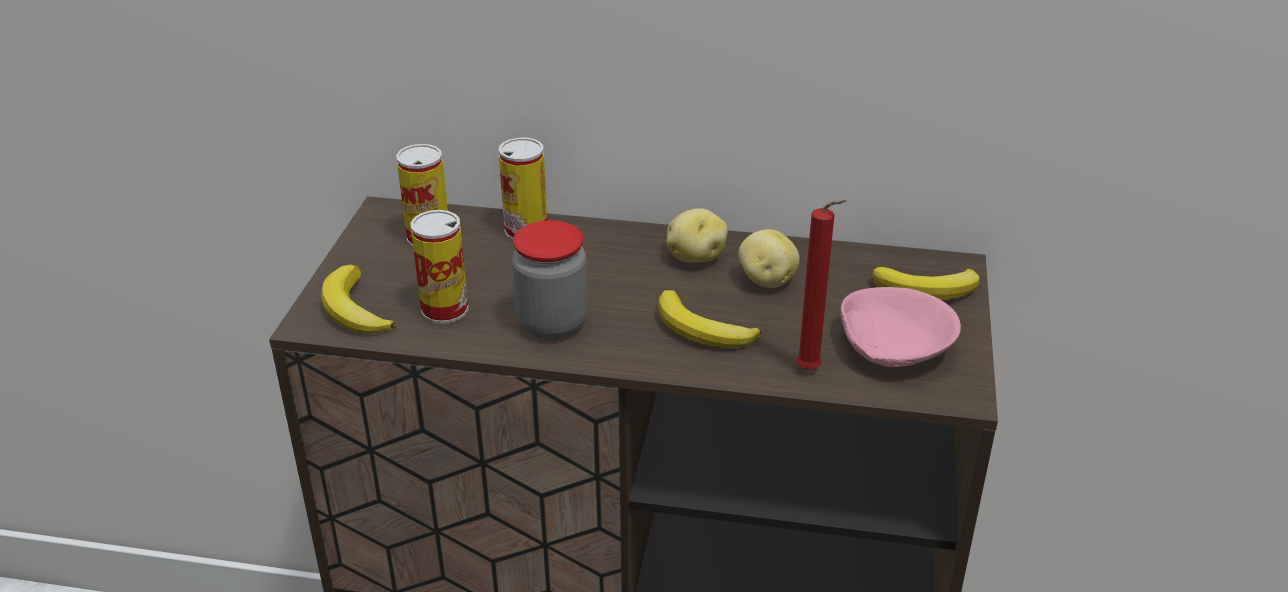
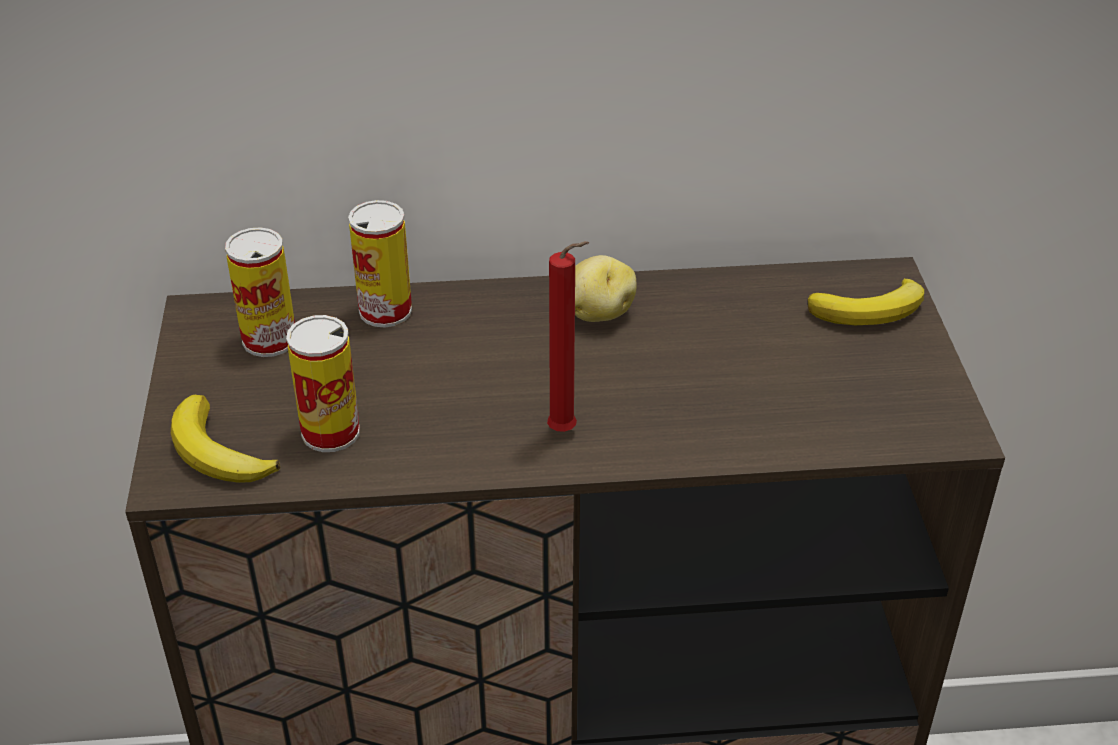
camera: 15 degrees left, 5 degrees up
jar [512,220,588,340] -> none
banana [658,290,761,348] -> none
potato [738,229,800,288] -> none
red candle [796,200,847,370] -> red candle moved to [547,241,589,432]
pink bowl [841,287,961,367] -> none

